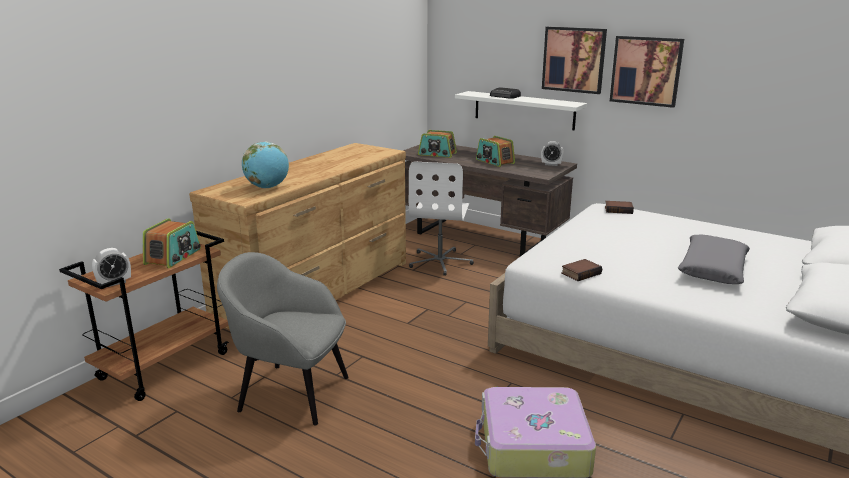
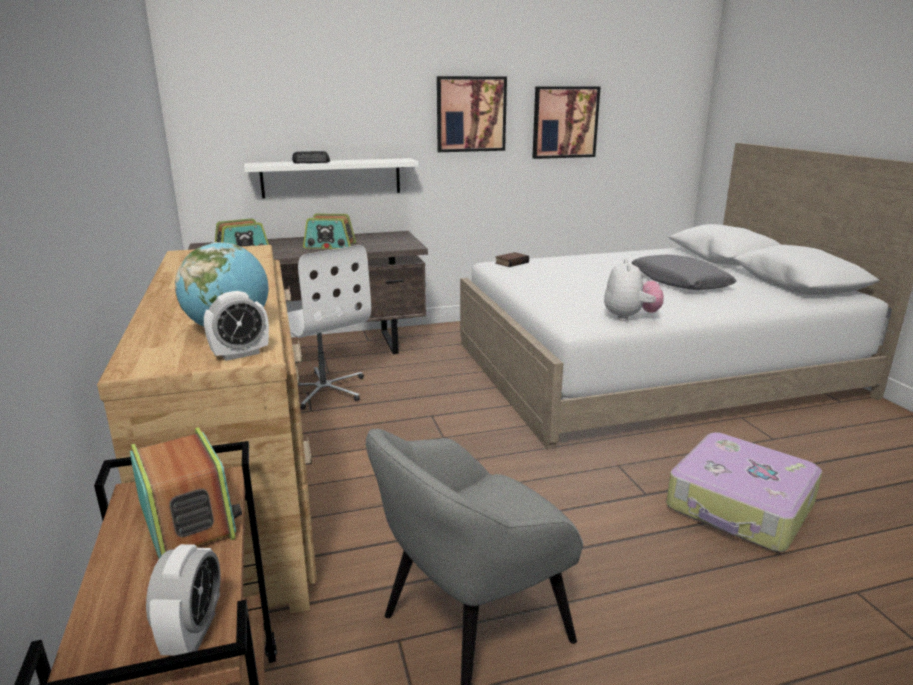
camera: 50 degrees left, 0 degrees up
alarm clock [541,141,563,166] -> alarm clock moved to [204,291,269,361]
picture [542,26,607,94] -> picture moved to [532,86,601,159]
book [561,259,602,281] -> plush toy [604,259,663,321]

